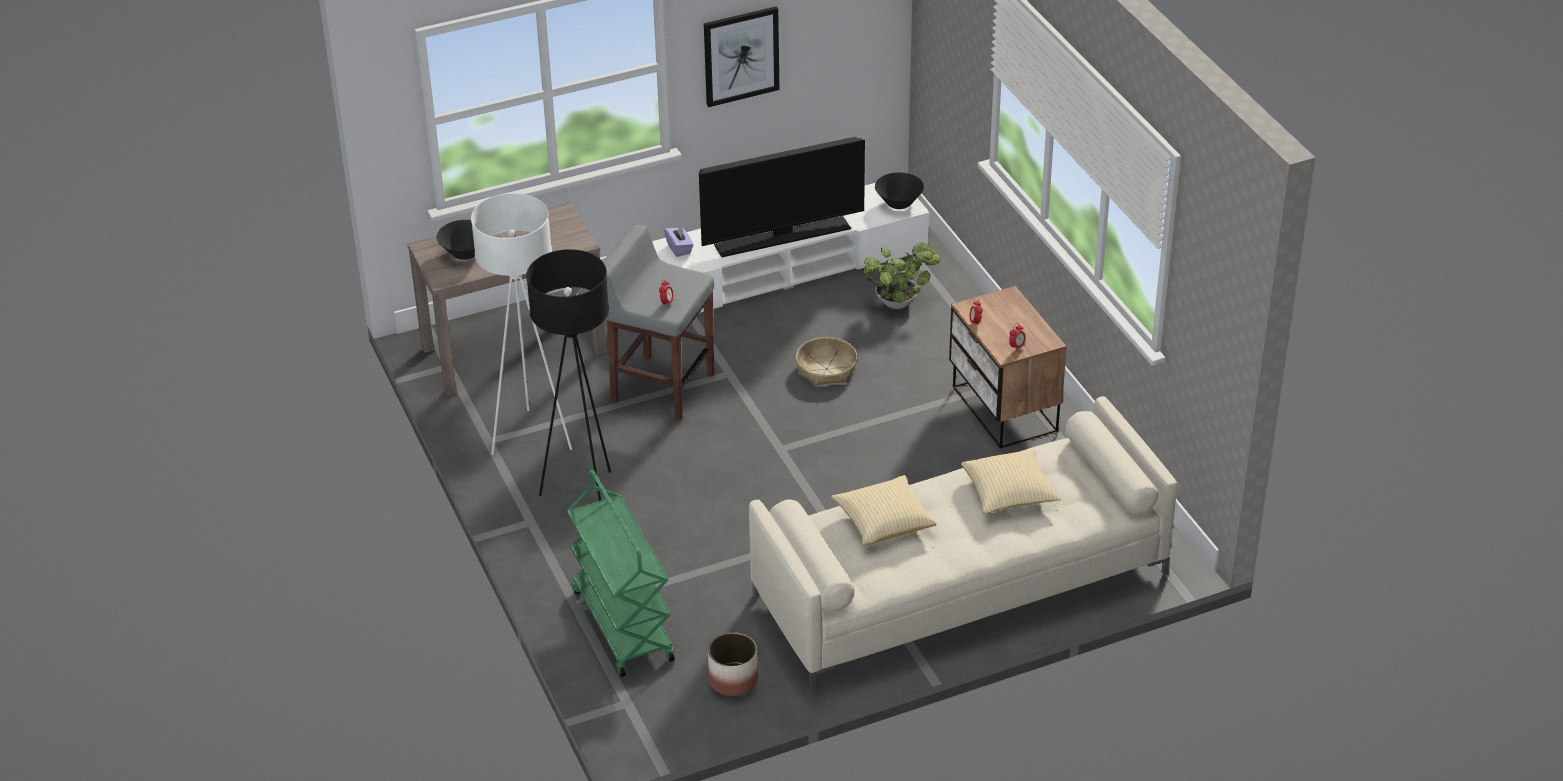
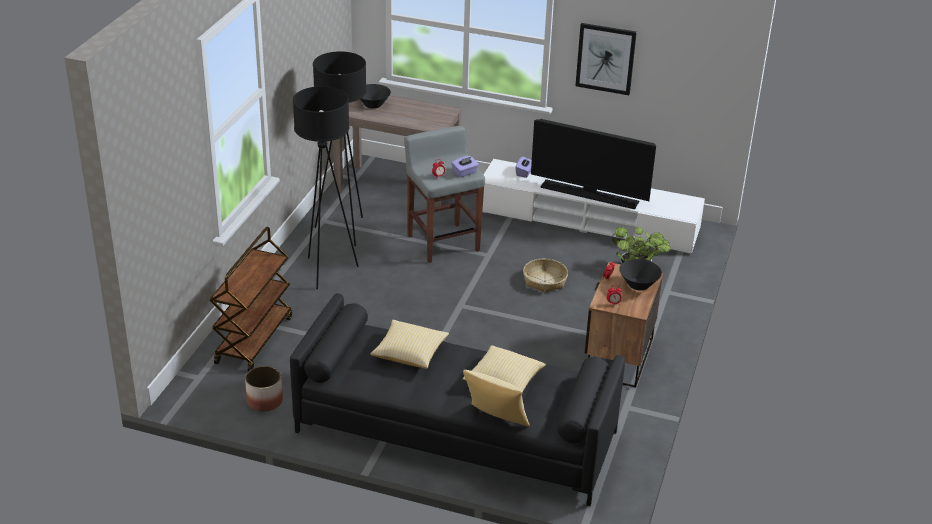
camera: 40 degrees right, 5 degrees down
white floor lamp [471,193,572,455] -> black floor lamp [313,51,367,246]
green cart [567,470,675,677] -> brown cart [210,227,292,371]
beige sofa [749,396,1177,690] -> black sofa [290,293,625,506]
black bowl [875,172,924,209] -> black bowl moved to [619,259,662,290]
none -> purple tissue box [451,156,479,177]
none -> pillow [463,370,530,426]

